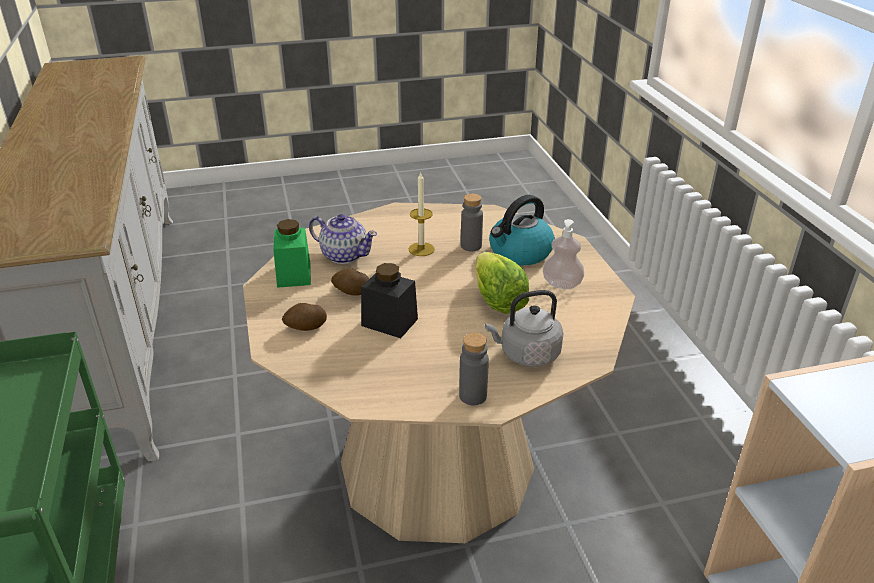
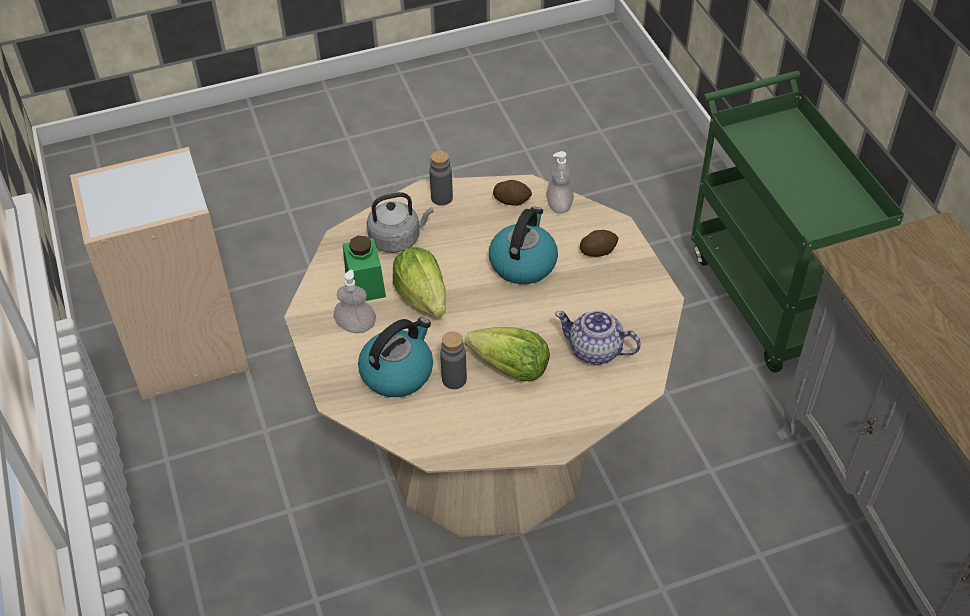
camera: 175 degrees right, 15 degrees up
green jar [273,219,311,288] -> green jar moved to [343,236,386,301]
potato [331,268,370,295] -> potato moved to [493,180,532,206]
black jar [361,263,418,338] -> kettle [489,207,558,284]
candle [409,171,435,256] -> lettuce [465,327,550,382]
none -> soap dispenser [546,151,574,214]

